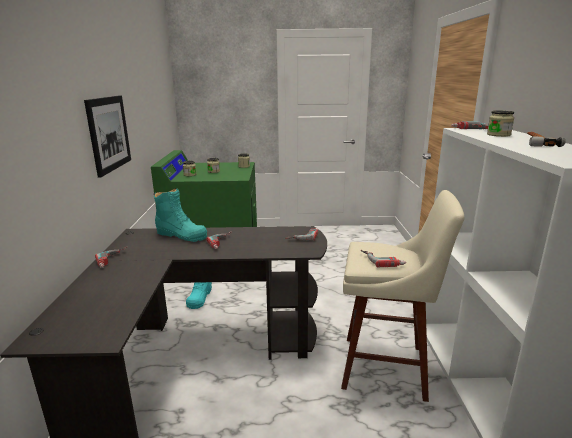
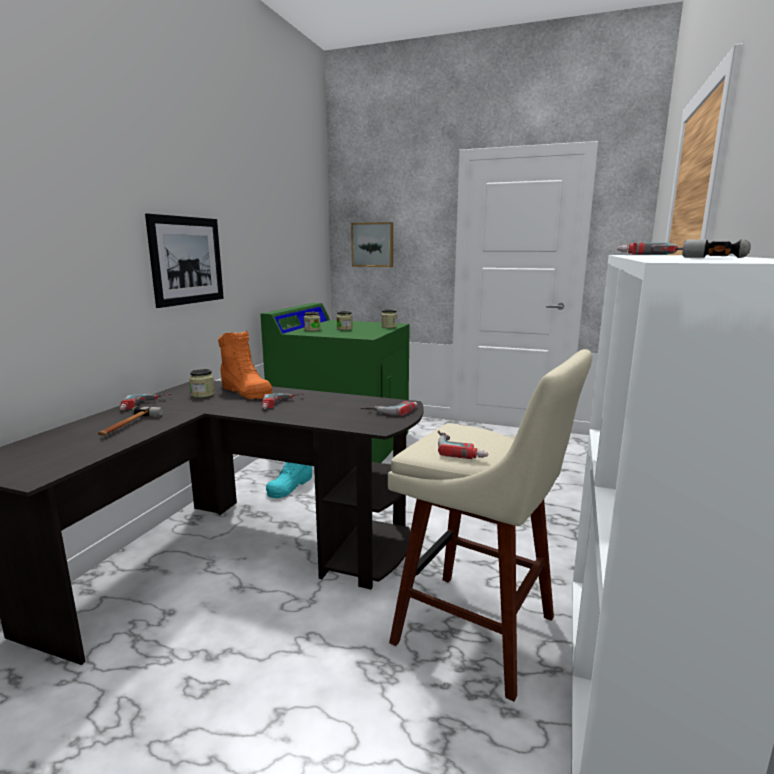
camera: 20 degrees right, 5 degrees down
turquoise boot [154,188,207,242] -> orange boot [218,330,273,399]
jar [487,110,514,137] -> jar moved to [189,369,215,398]
none -> hammer [98,406,163,435]
none -> picture [351,222,393,267]

